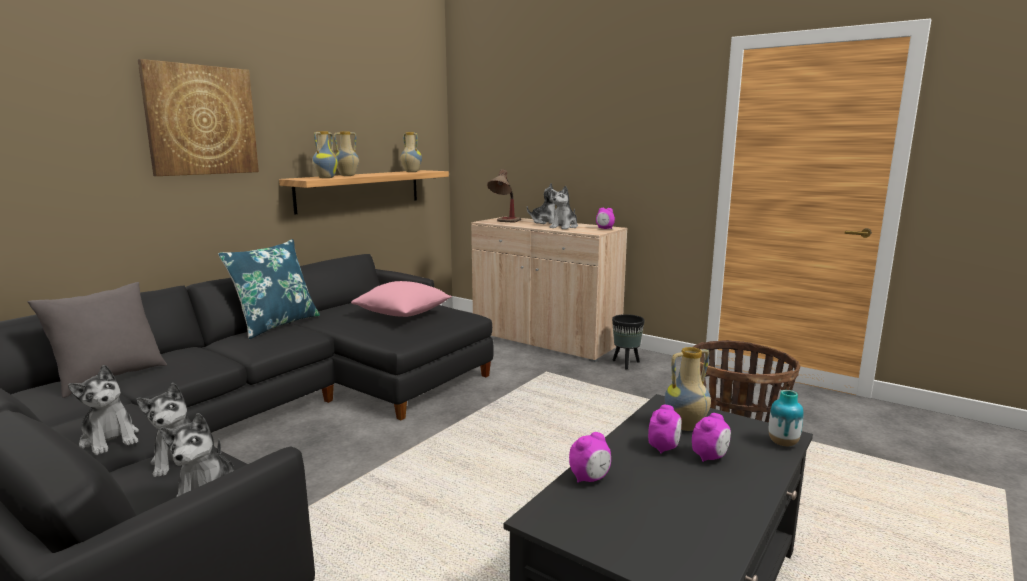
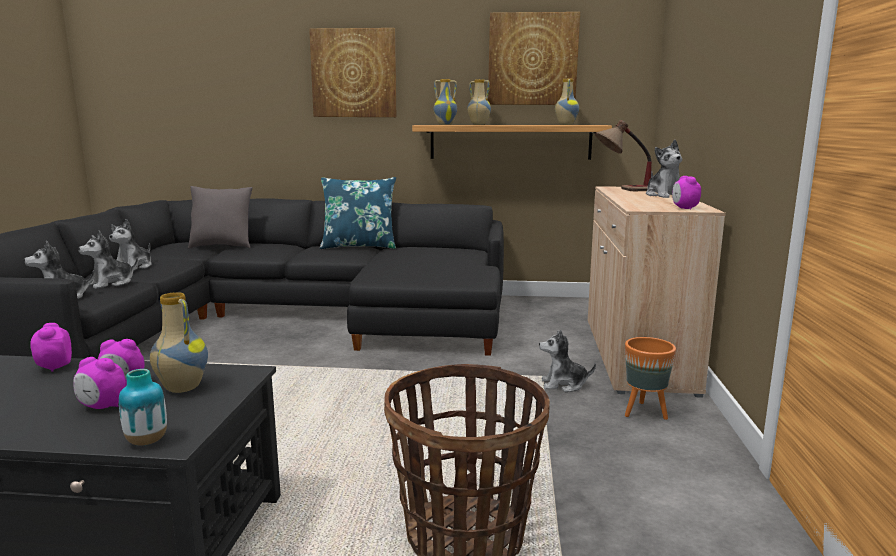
camera: 60 degrees right, 0 degrees up
pink pillow [351,281,452,317] -> none
plush toy [550,186,578,229] -> plush toy moved to [539,330,596,392]
alarm clock [569,432,611,483] -> alarm clock turned 45 degrees clockwise [30,323,72,372]
black planter [612,314,645,370] -> orange planter [625,337,676,420]
none -> picture [488,12,580,105]

